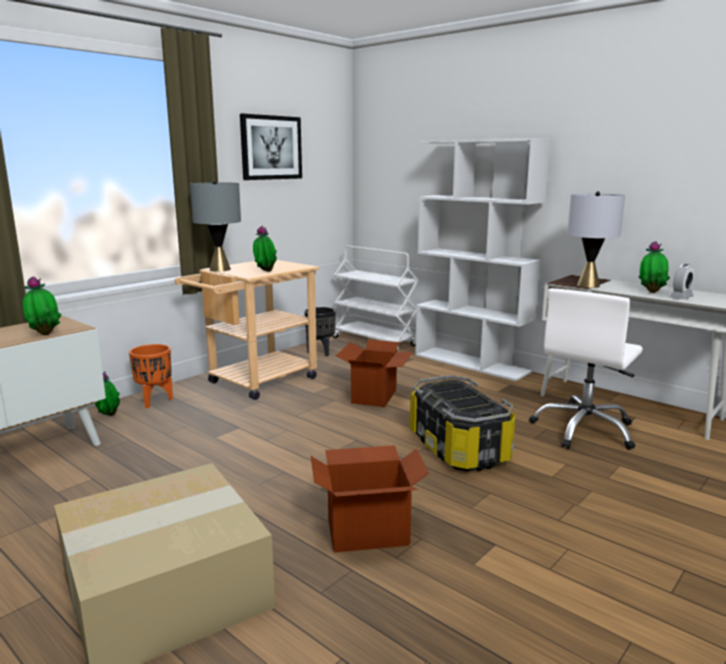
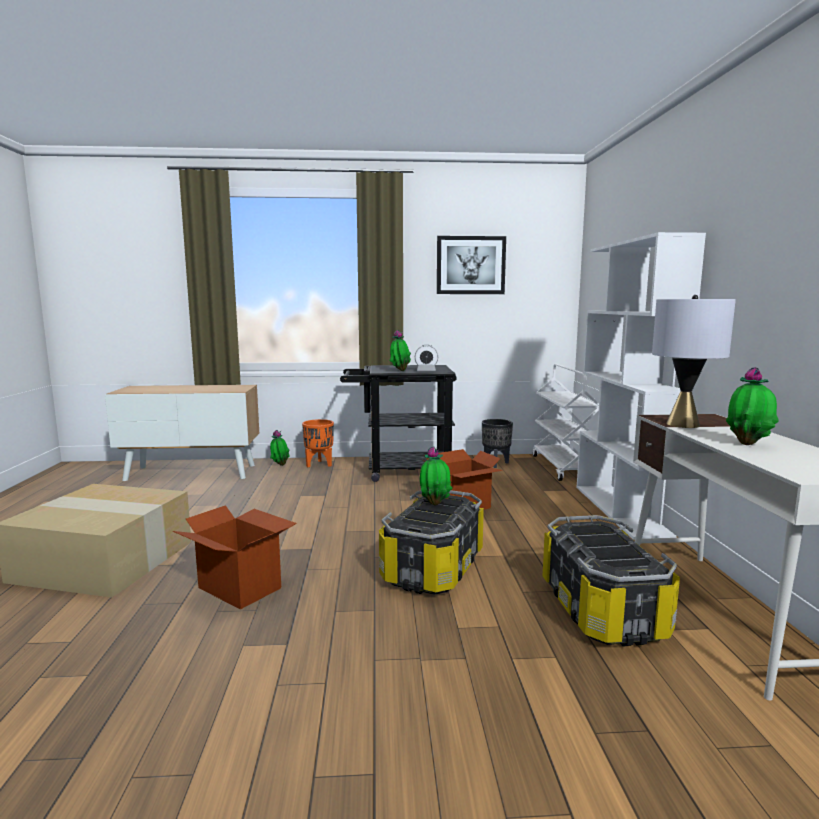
camera: 45 degrees right, 5 degrees down
potted plant [23,276,62,335] -> potted plant moved to [420,446,453,505]
beige cart [175,260,319,400] -> black cart [340,365,457,482]
grey table lamp [190,180,241,271] -> none
white office chair [529,288,643,450] -> storage box [543,515,680,647]
alarm clock [670,264,695,300] -> alarm clock moved to [415,345,438,371]

